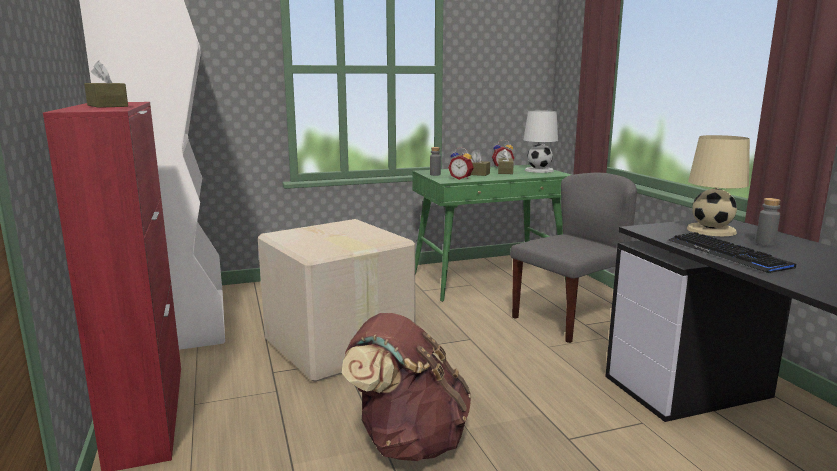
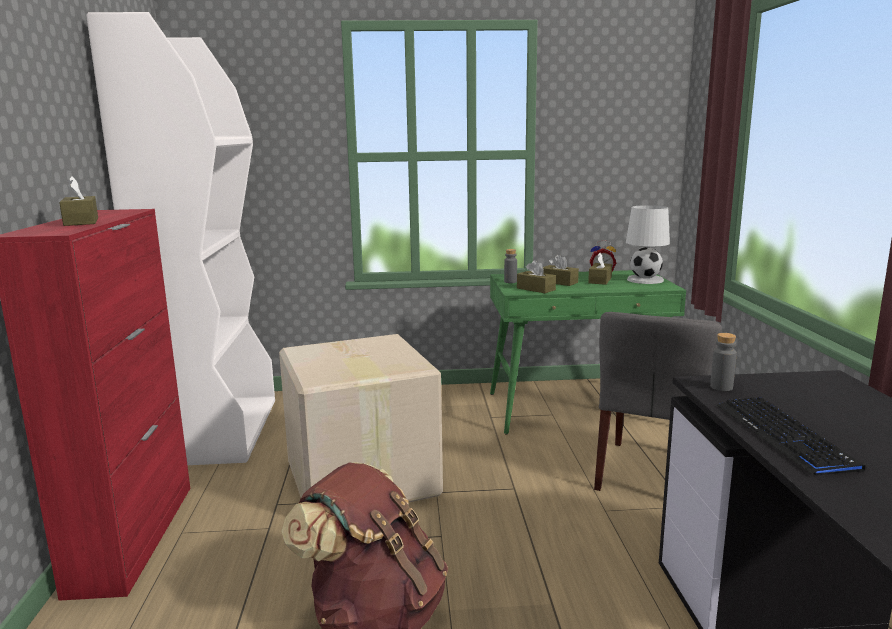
camera: 15 degrees right, 0 degrees up
alarm clock [448,147,474,180] -> brown tissue box [517,260,556,293]
grey chair [510,173,637,343] -> grey chair turned 135 degrees clockwise [594,312,722,491]
beige table lamp [687,135,750,236] -> none
grey bottle [756,198,781,246] -> grey bottle moved to [710,333,737,391]

